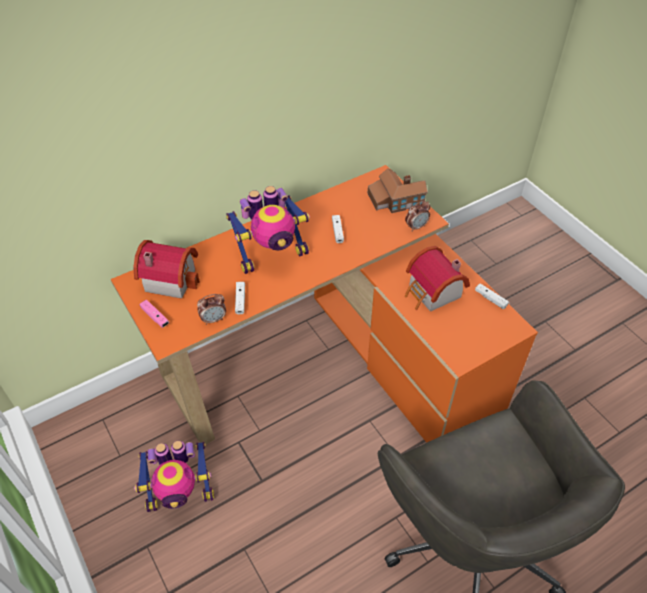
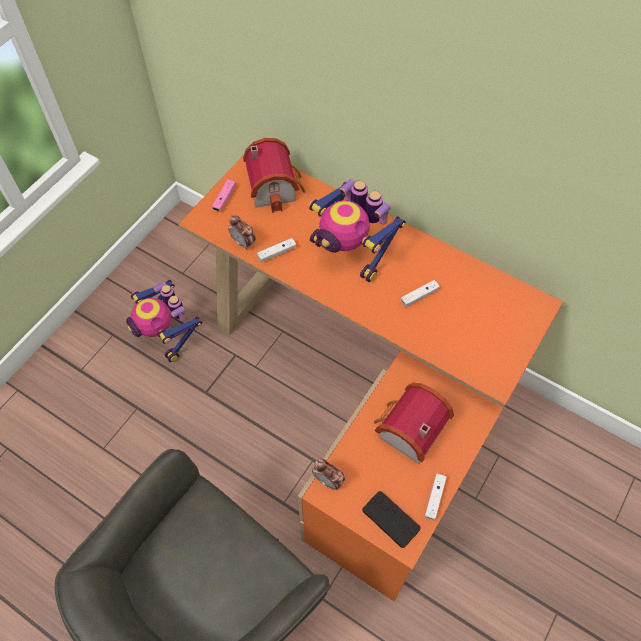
camera: 65 degrees right, 10 degrees up
toy house [367,168,428,213] -> none
alarm clock [405,201,430,232] -> alarm clock moved to [312,458,345,490]
none -> black game controller [362,491,420,548]

